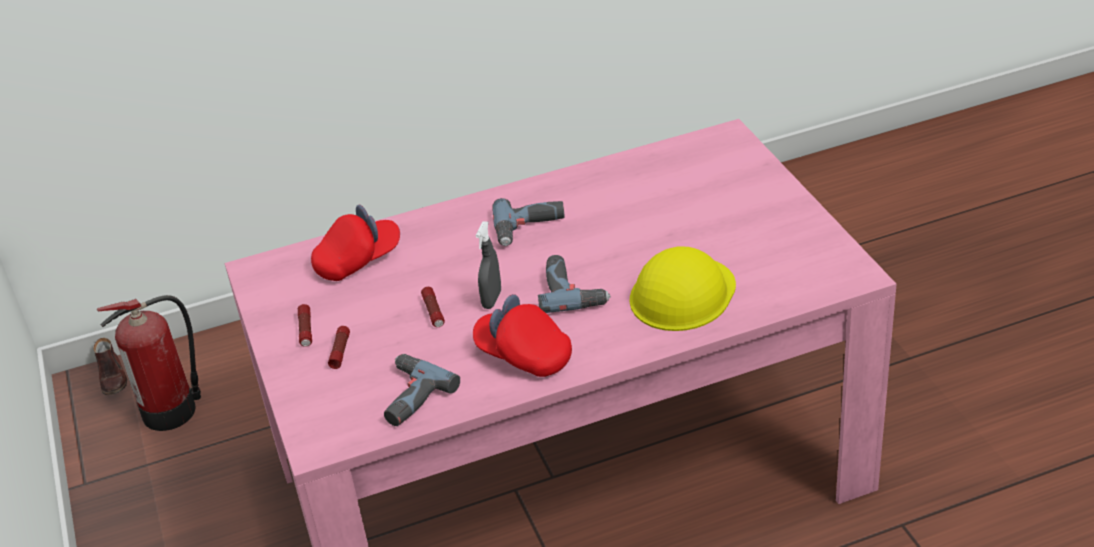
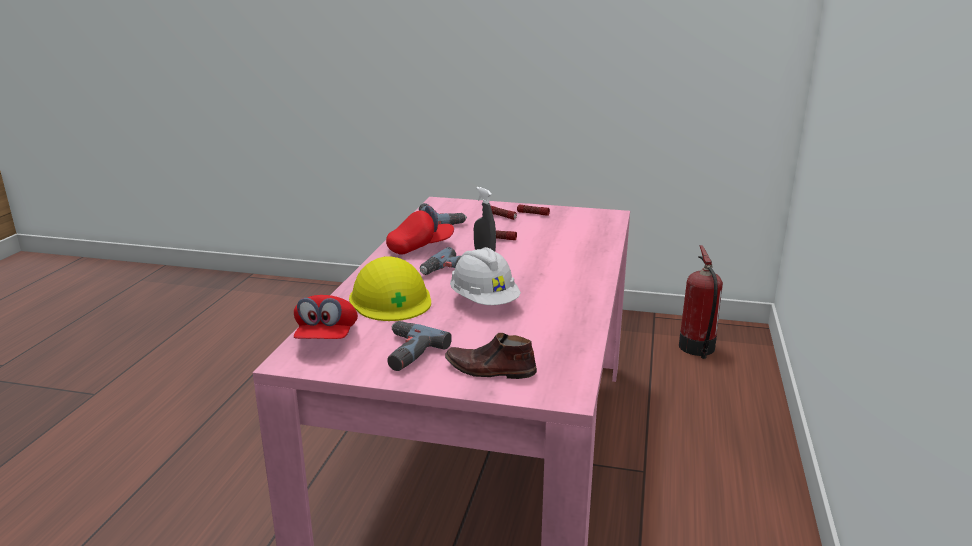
camera: 120 degrees right, 15 degrees down
brown shoe [93,338,127,395] -> brown shoe moved to [445,333,537,379]
red cap [311,205,400,281] -> red cap moved to [294,295,358,339]
power drill [492,198,565,246] -> power drill moved to [387,321,452,371]
none -> white hard hat [450,247,521,305]

